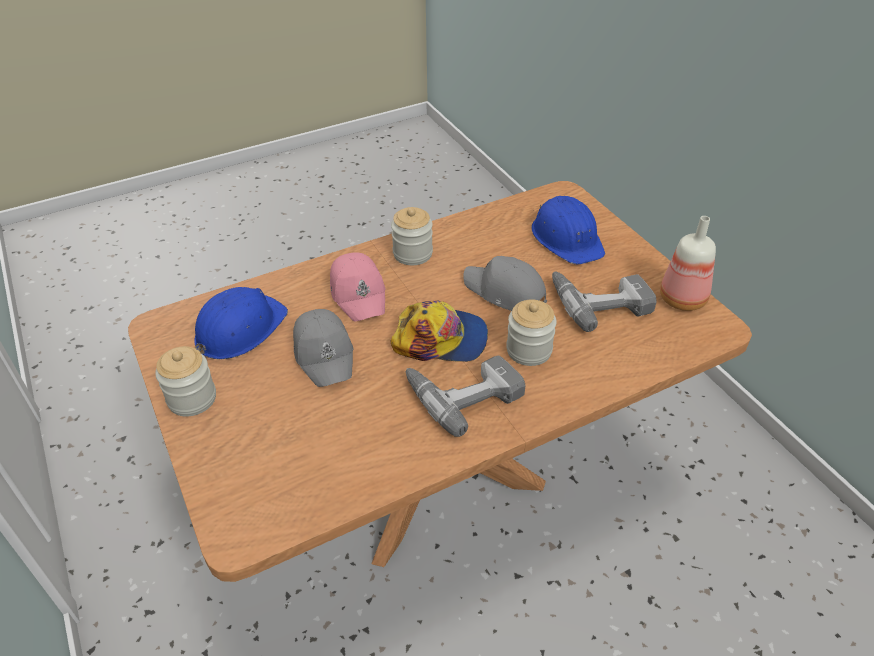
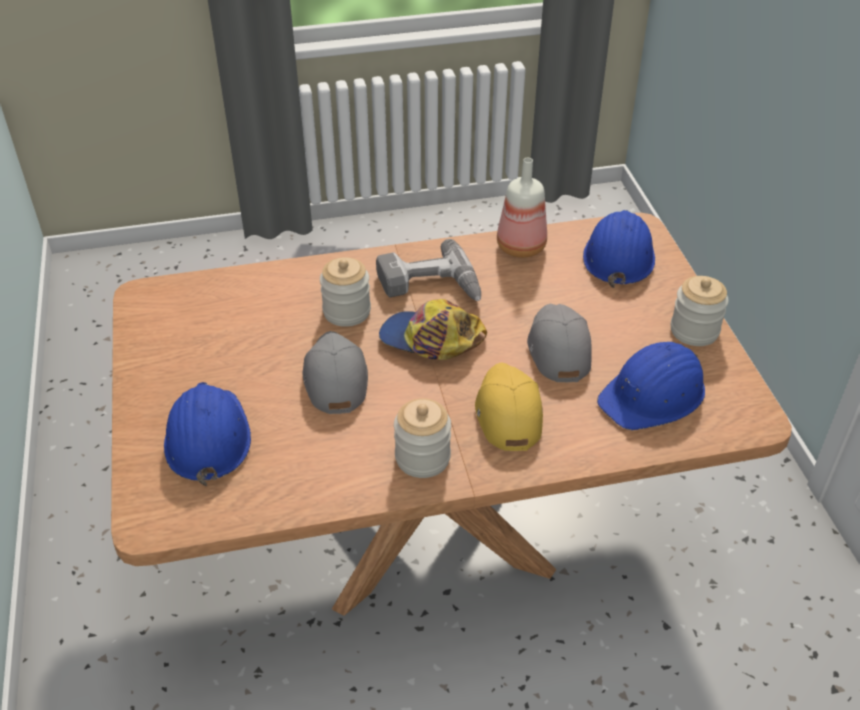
camera: 165 degrees left, 0 degrees up
pink cap [330,252,386,321] -> yellow cap [475,362,543,451]
grey cap [463,256,547,311] -> grey cap turned 150 degrees counterclockwise [303,331,368,414]
power drill [552,271,657,332] -> none
bottle [660,216,716,311] -> bottle moved to [497,158,547,258]
none -> blue hard hat [583,210,655,288]

